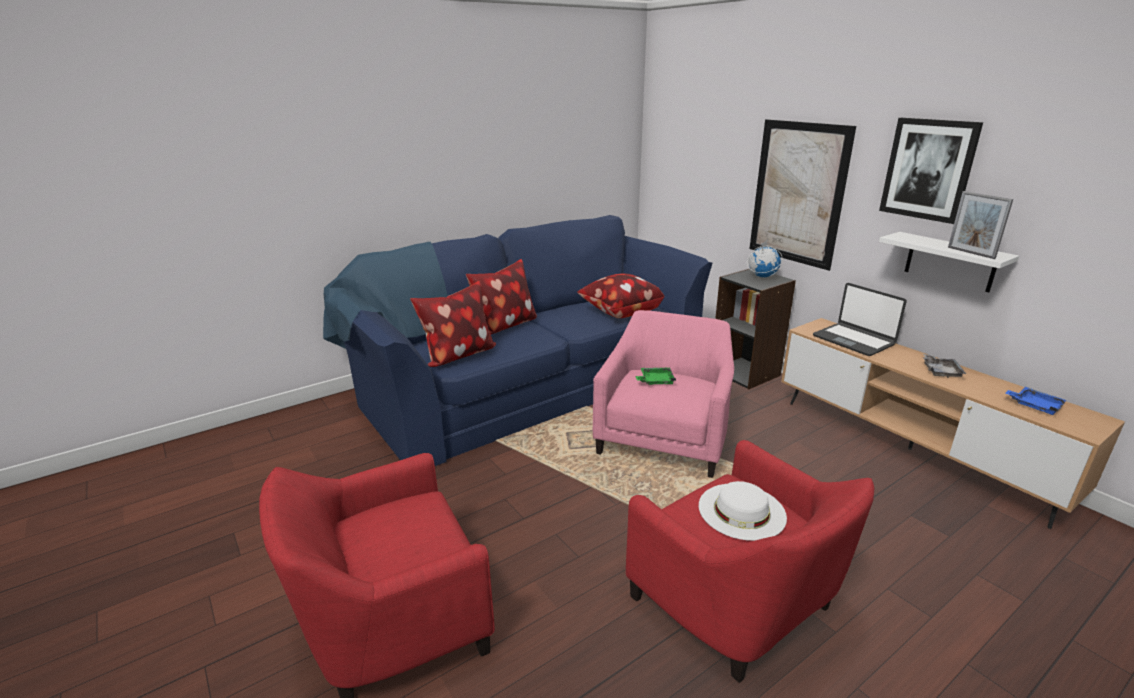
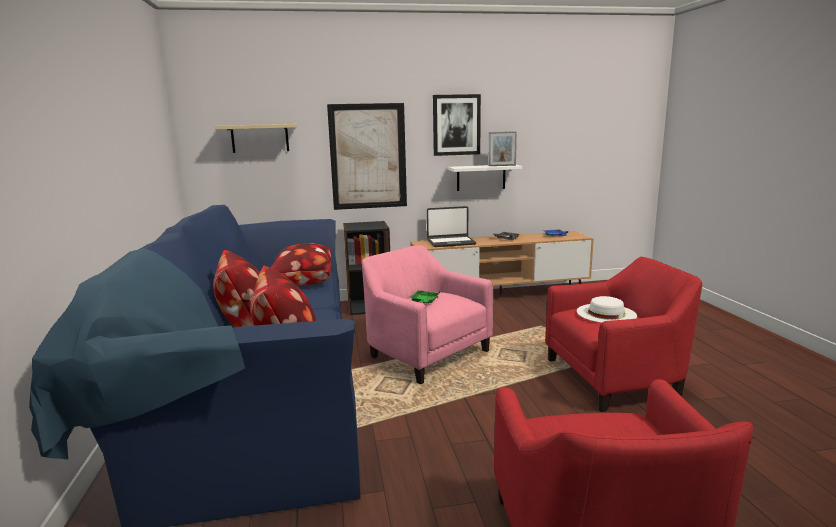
camera: 65 degrees left, 10 degrees down
globe [747,241,783,277] -> none
none -> beige shelf [215,124,297,153]

